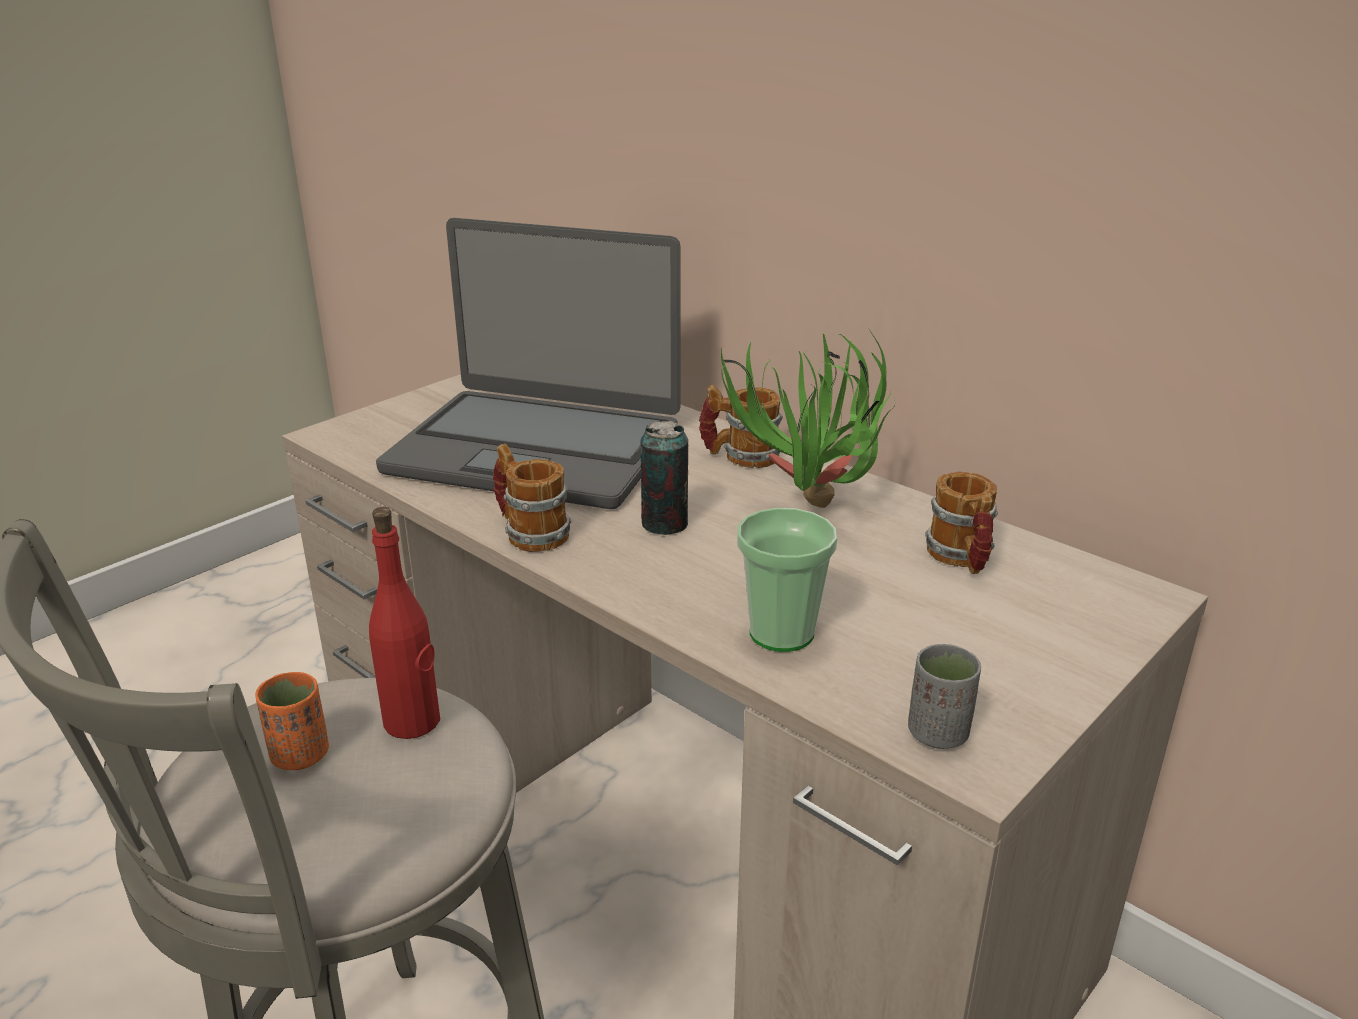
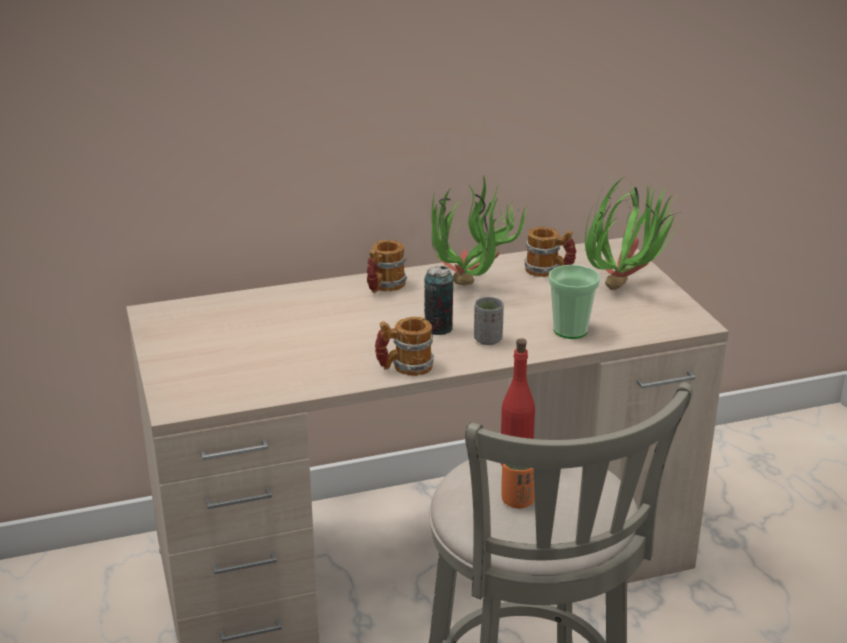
camera: 60 degrees left, 0 degrees up
laptop [376,218,680,509] -> none
grey cup [908,644,981,749] -> grey cup moved to [474,297,504,345]
none -> potted plant [585,177,682,290]

